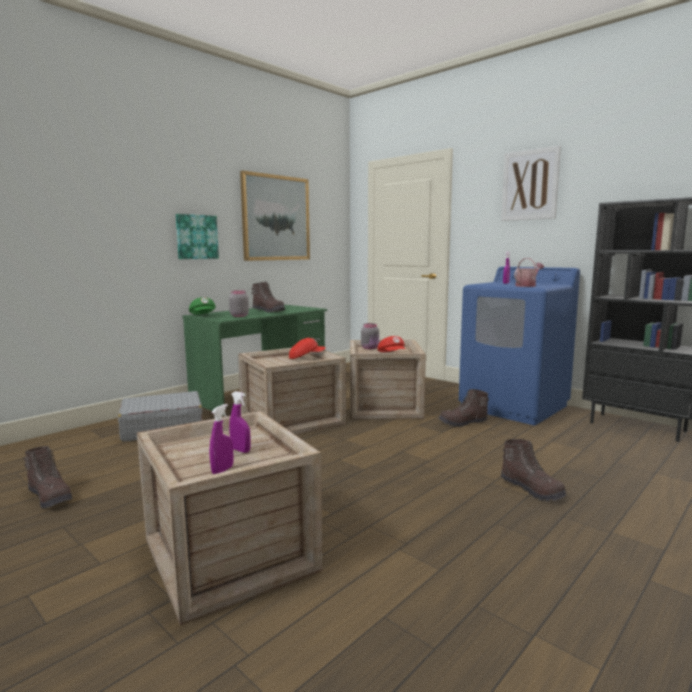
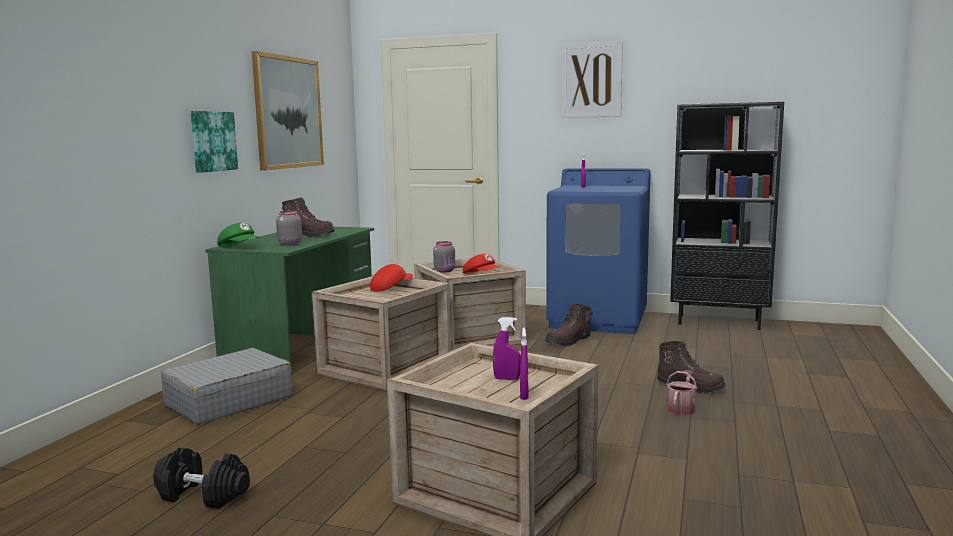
camera: 25 degrees left, 0 degrees up
brown boot [24,446,73,509] -> black dumbbell [153,447,250,509]
watering can [514,258,544,287] -> watering can moved to [666,370,697,415]

